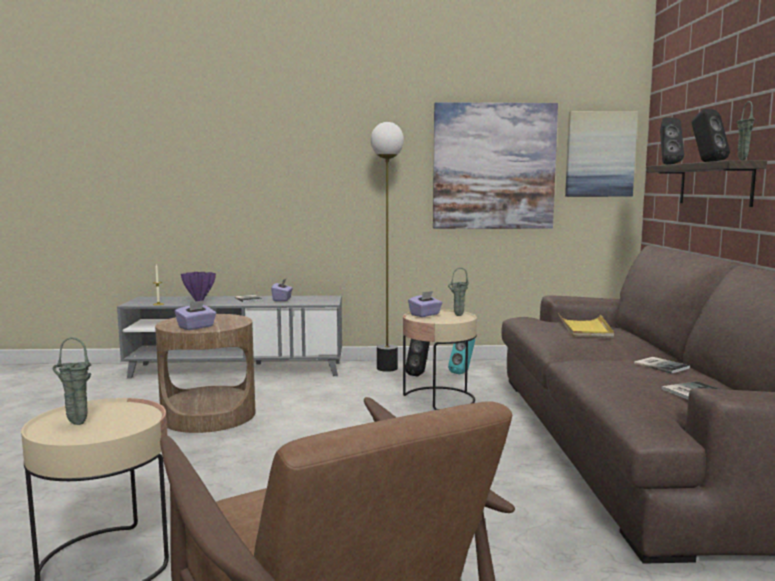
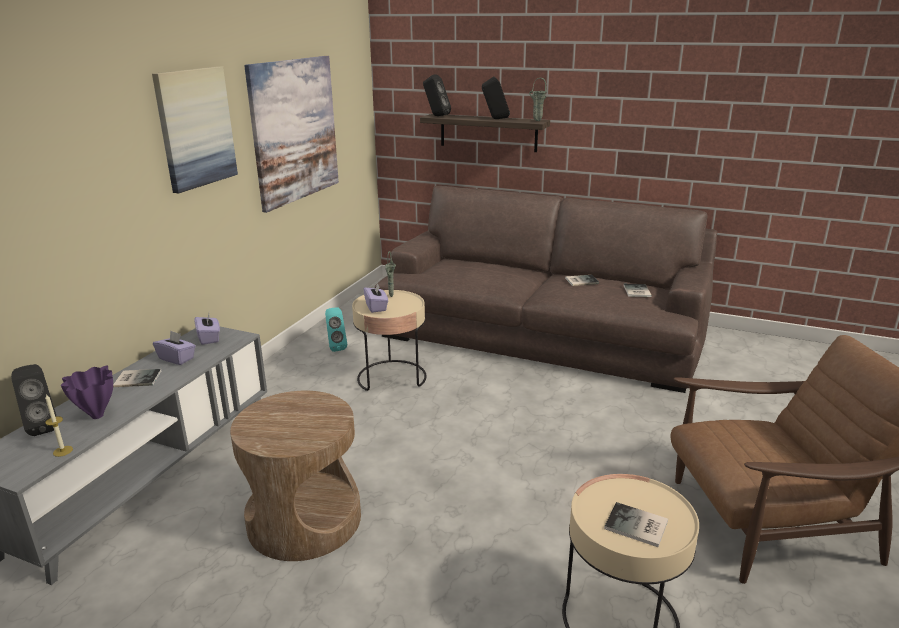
camera: 65 degrees left, 15 degrees up
green vase [53,337,91,425] -> book [604,502,668,547]
purple tissue box [175,300,216,330] -> purple tissue box moved to [194,314,220,345]
floor lamp [371,122,404,372] -> none
black speaker [405,339,430,377] -> black speaker moved to [11,364,57,436]
yellow tray [558,314,614,338] -> none
picture [565,111,638,197] -> picture moved to [152,66,238,193]

